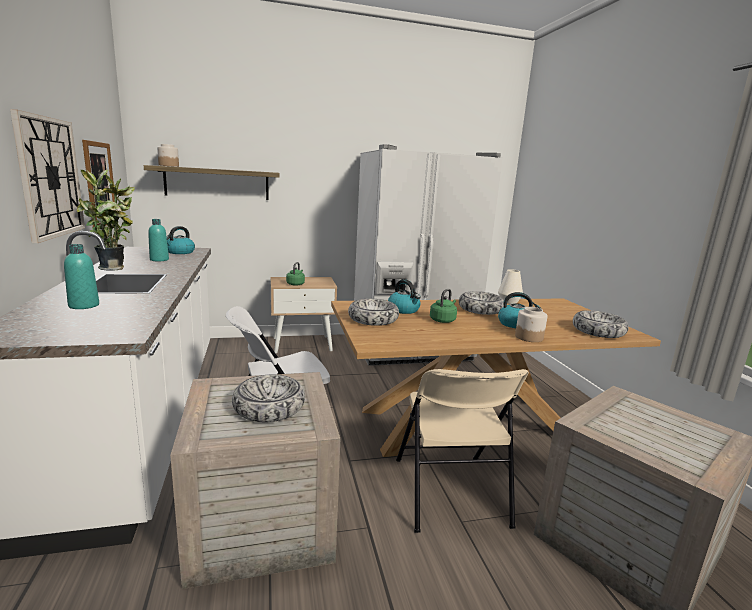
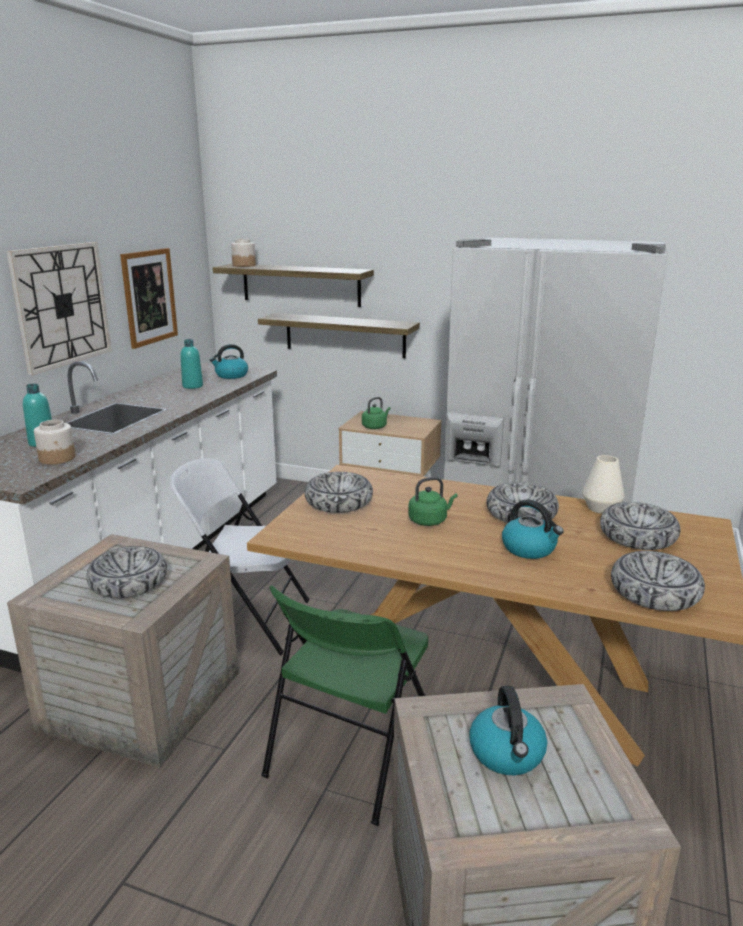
camera: 35 degrees right, 5 degrees up
potted plant [77,169,135,271] -> none
kettle [388,279,421,314] -> kettle moved to [469,686,547,775]
beige chair [396,369,529,533] -> green chair [261,585,428,826]
jar [515,307,548,342] -> jar moved to [34,420,76,464]
none -> shelf [258,313,420,358]
none -> bowl [600,502,680,550]

